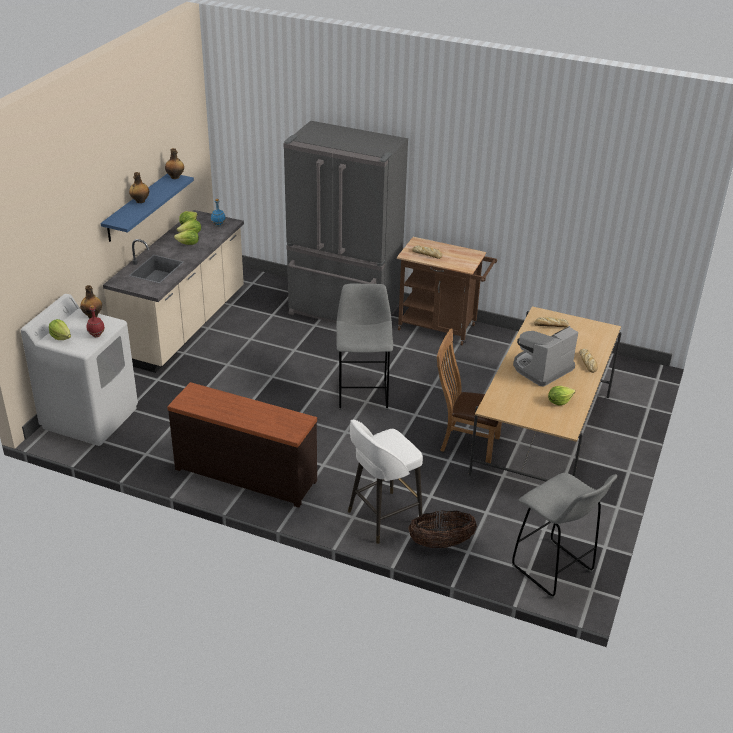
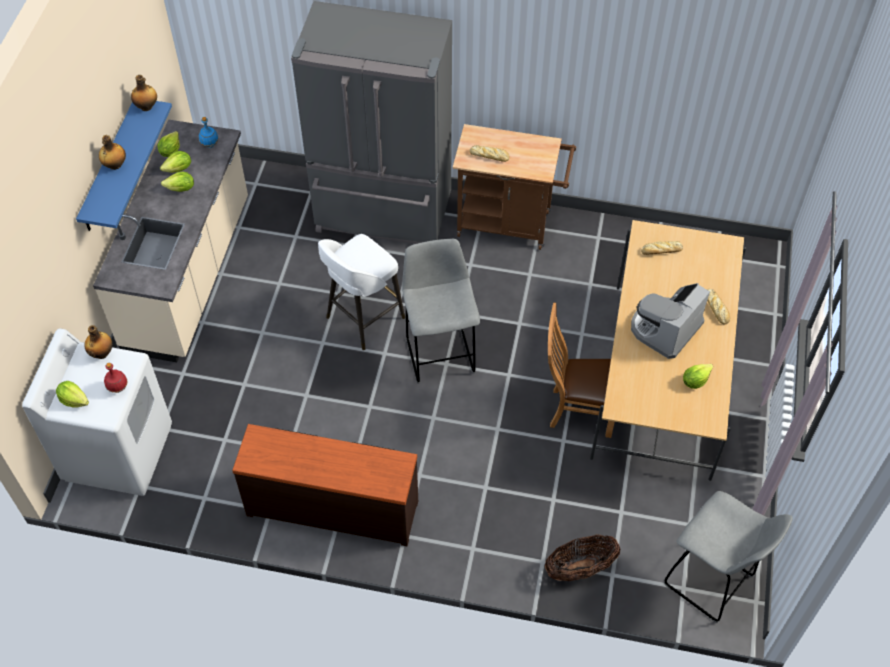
camera: 10 degrees left, 20 degrees up
white stool [348,420,423,544] -> white stool moved to [318,234,405,350]

